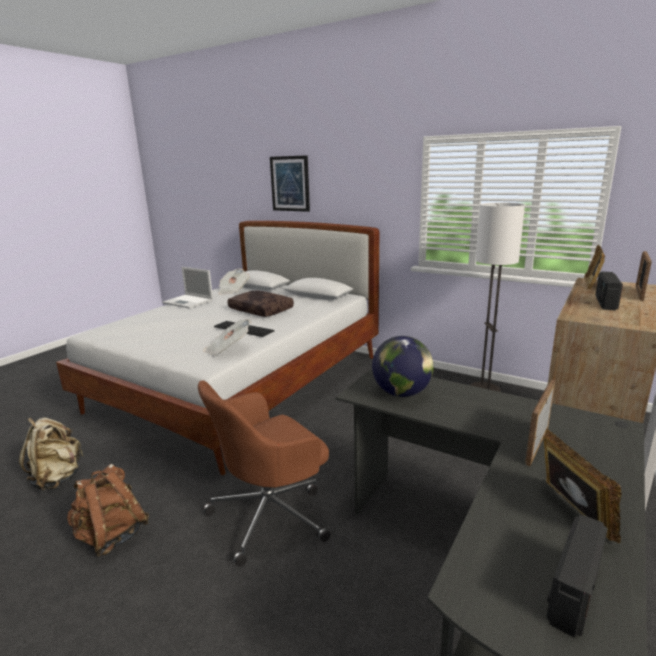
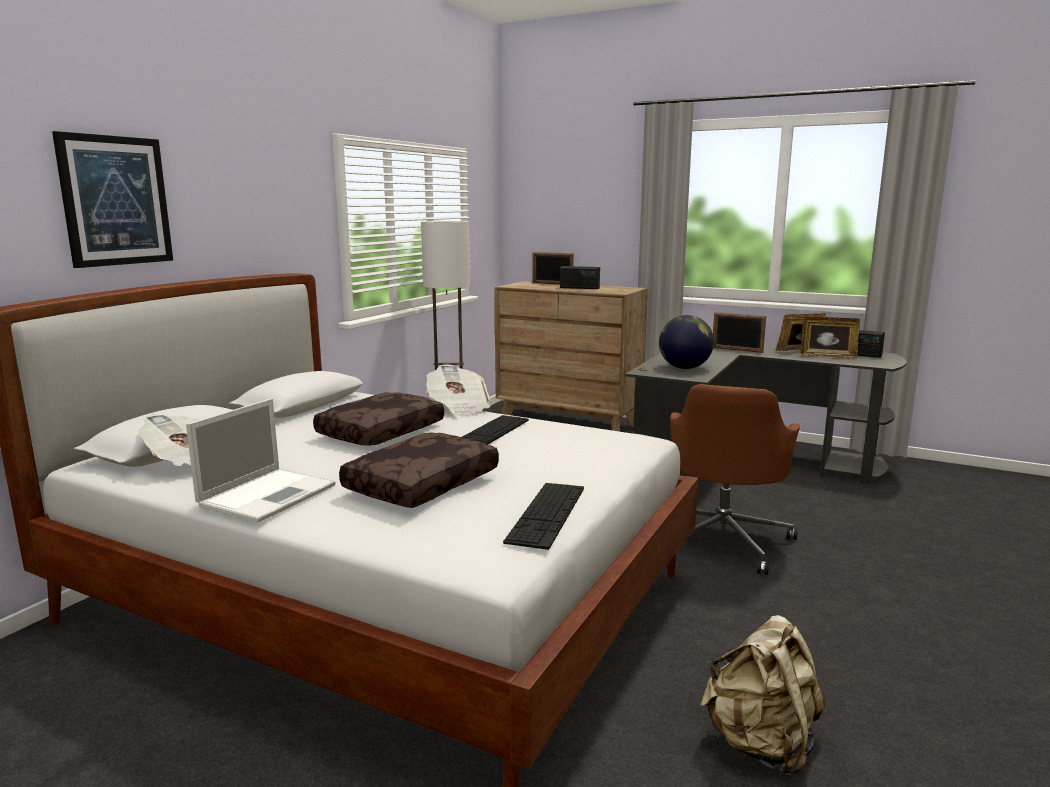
camera: 95 degrees left, 5 degrees down
brown backpack [67,464,149,557] -> none
brown office chair [198,381,330,567] -> brown office chair turned 60 degrees clockwise [670,384,800,575]
newspaper [203,319,251,356] -> newspaper moved to [426,365,491,418]
picture frame [584,245,605,290] -> picture frame moved to [800,316,860,359]
none -> brown pillow [339,432,499,508]
none -> keyboard [503,483,584,550]

